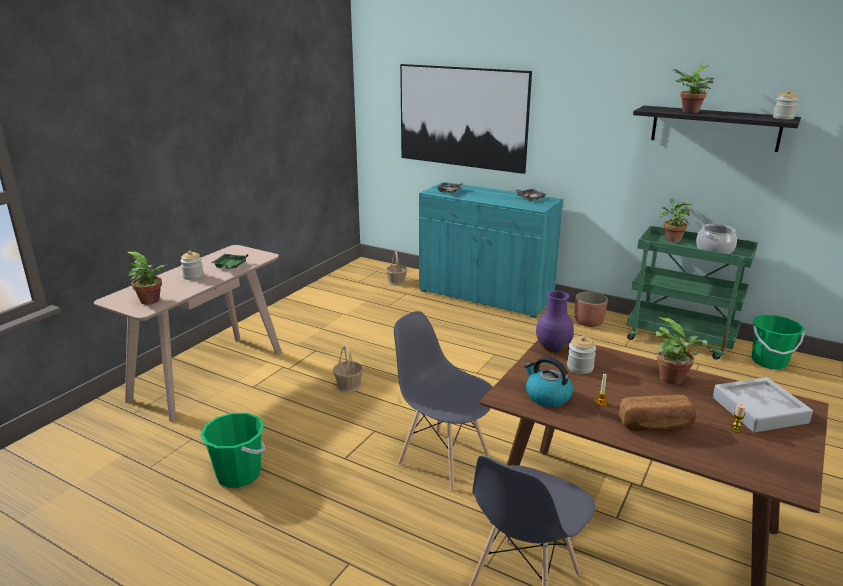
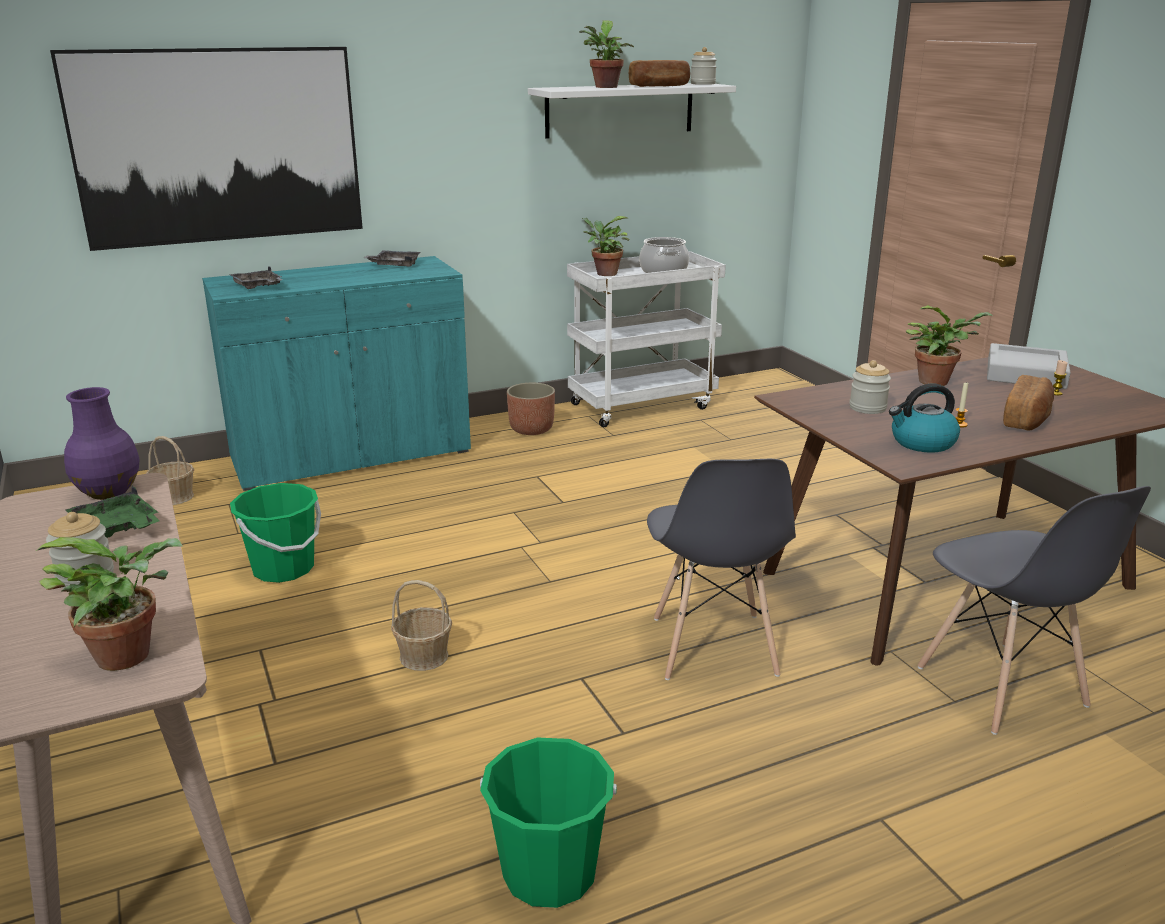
camera: 55 degrees left, 0 degrees up
grey chair [394,311,493,491] -> grey chair turned 75 degrees counterclockwise [647,459,796,680]
purple vase [536,291,574,352] -> purple vase moved to [64,387,140,500]
green cart [627,226,758,360] -> white cart [567,251,726,427]
black shelf [633,106,801,152] -> white shelf [528,83,736,139]
green bucket [752,315,805,369] -> green bucket moved to [230,483,321,583]
none -> bread [629,60,690,87]

